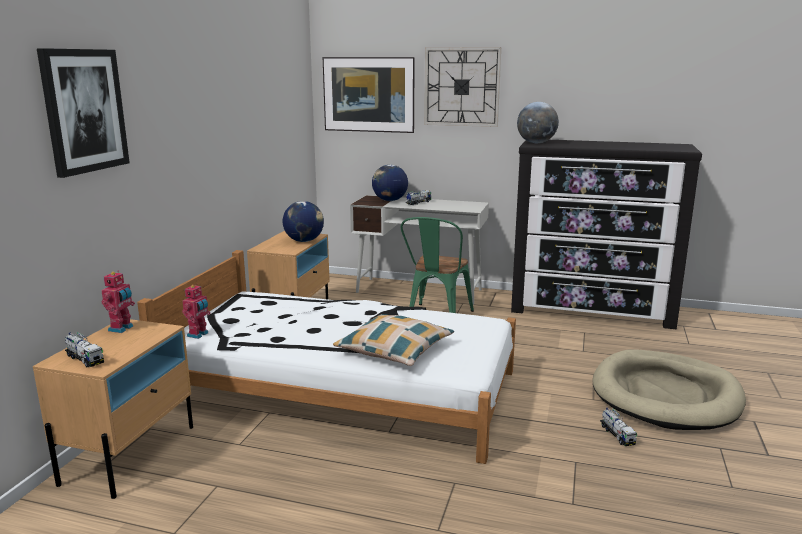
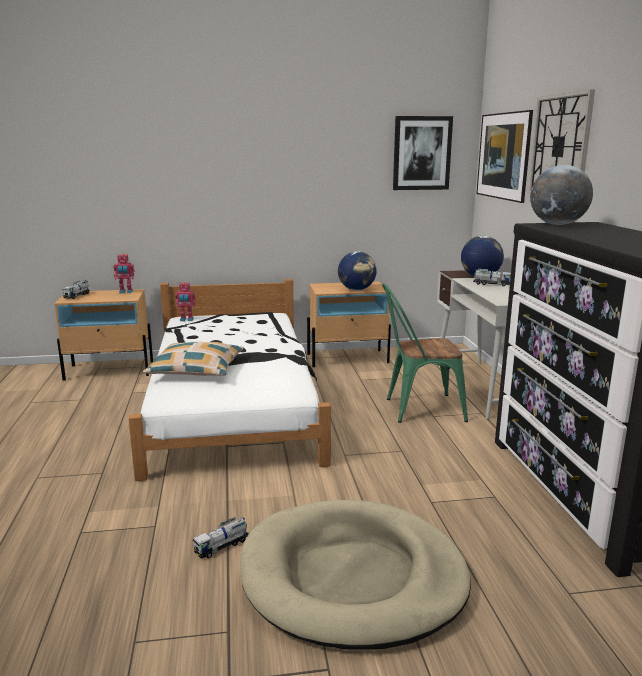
camera: 65 degrees right, 0 degrees up
picture [37,48,130,178] -> picture moved to [393,116,453,190]

